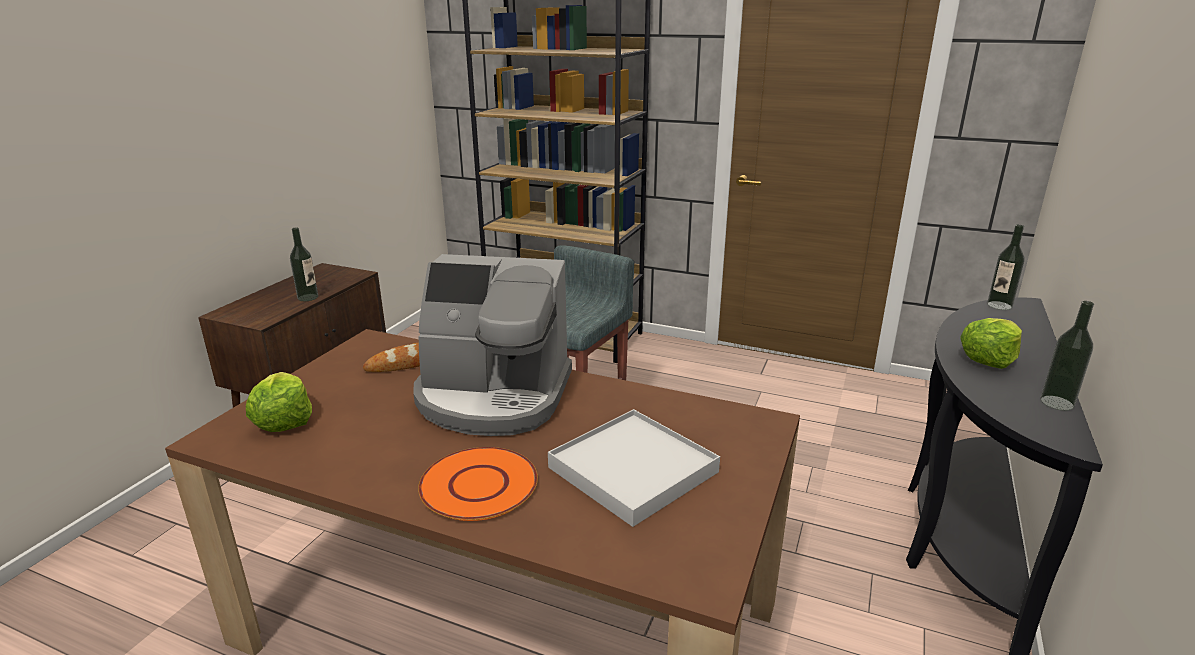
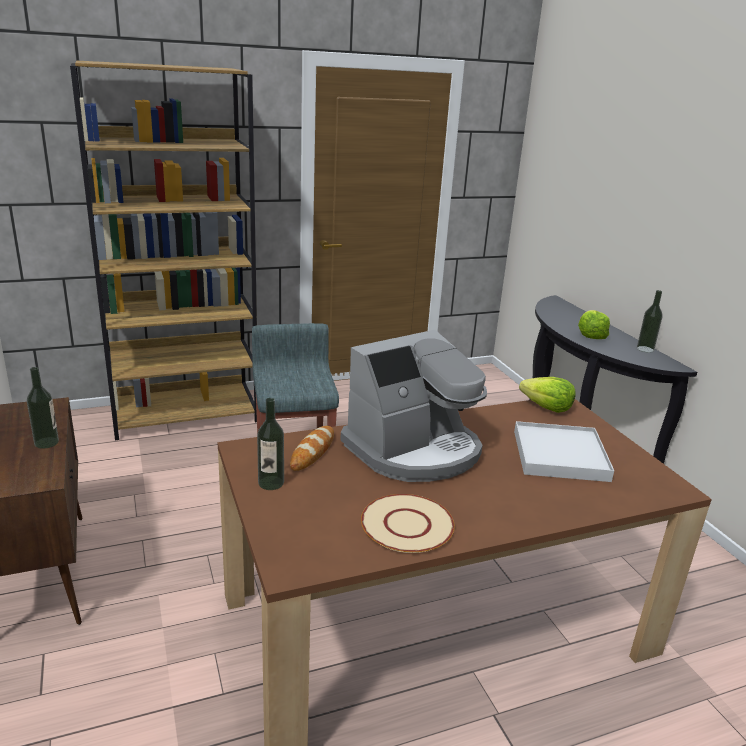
camera: 45 degrees left, 0 degrees up
lettuce [246,372,312,432] -> lettuce moved to [519,377,576,413]
orange plate [418,447,538,521] -> none
bottle [987,225,1025,310] -> bottle moved to [257,398,284,490]
none -> beige plate [361,494,455,553]

